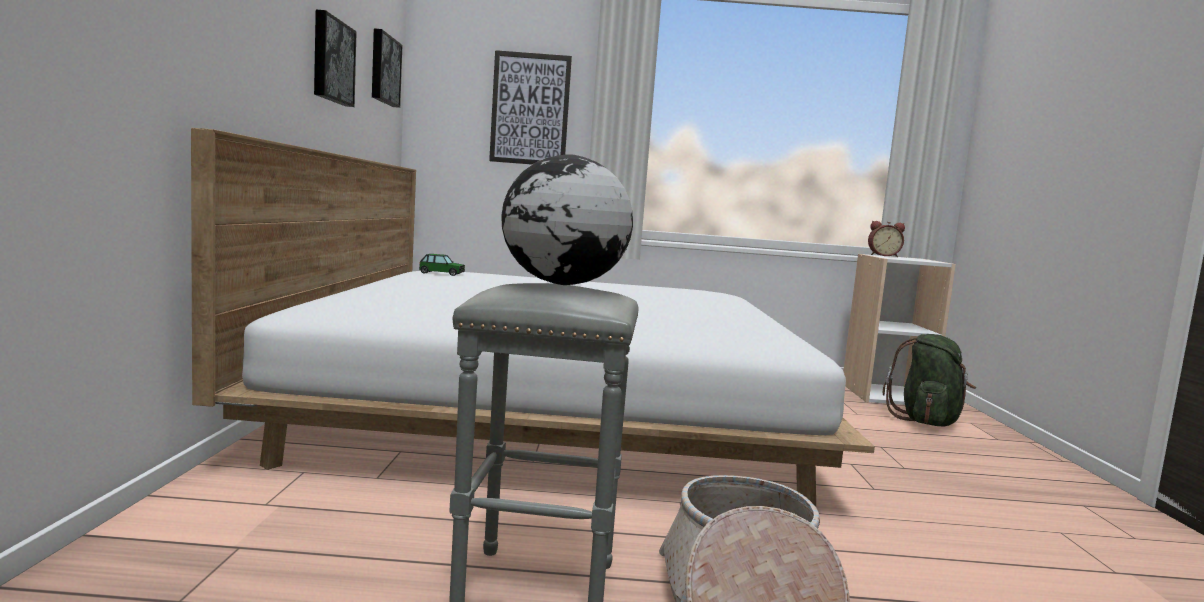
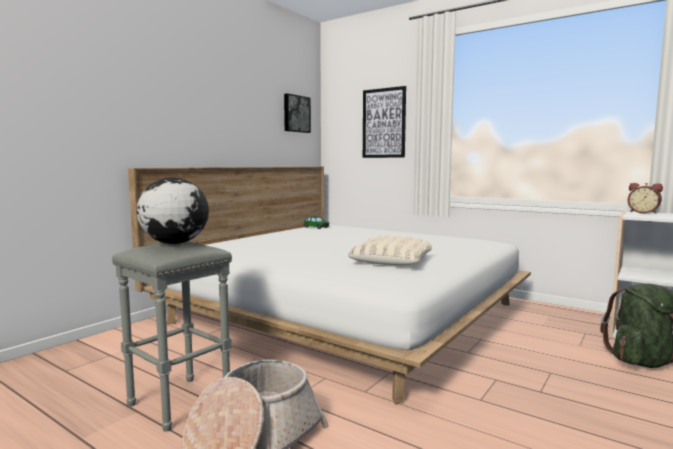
camera: 35 degrees right, 0 degrees up
picture [314,10,357,107] -> none
none -> beige pillow [348,235,432,265]

